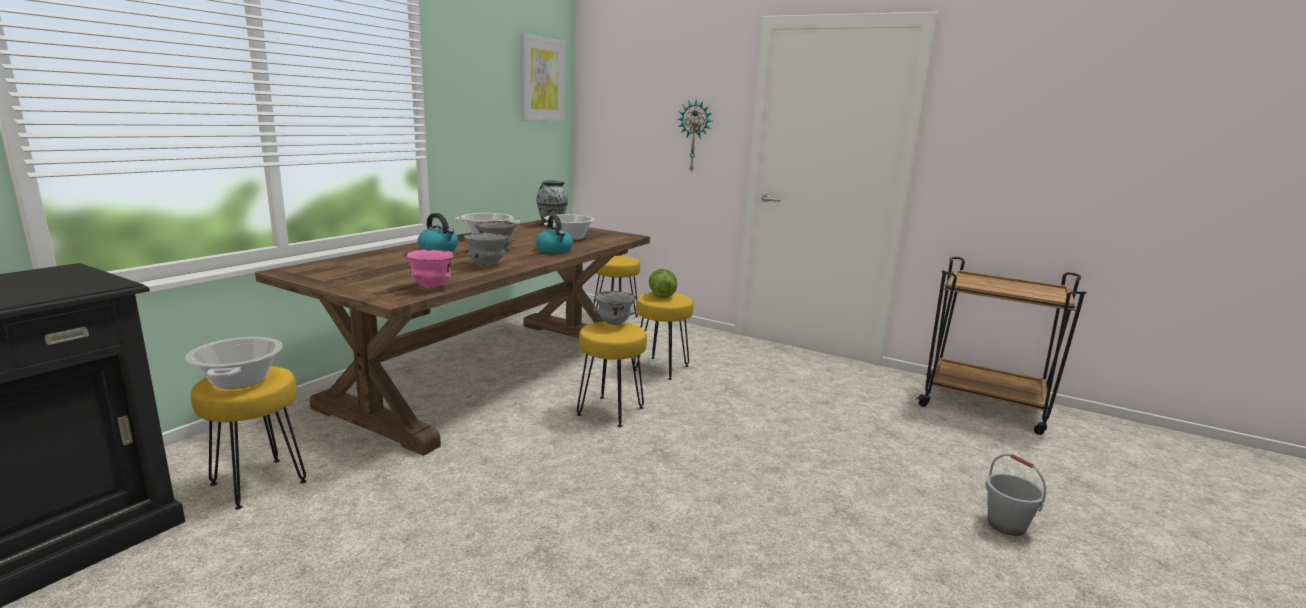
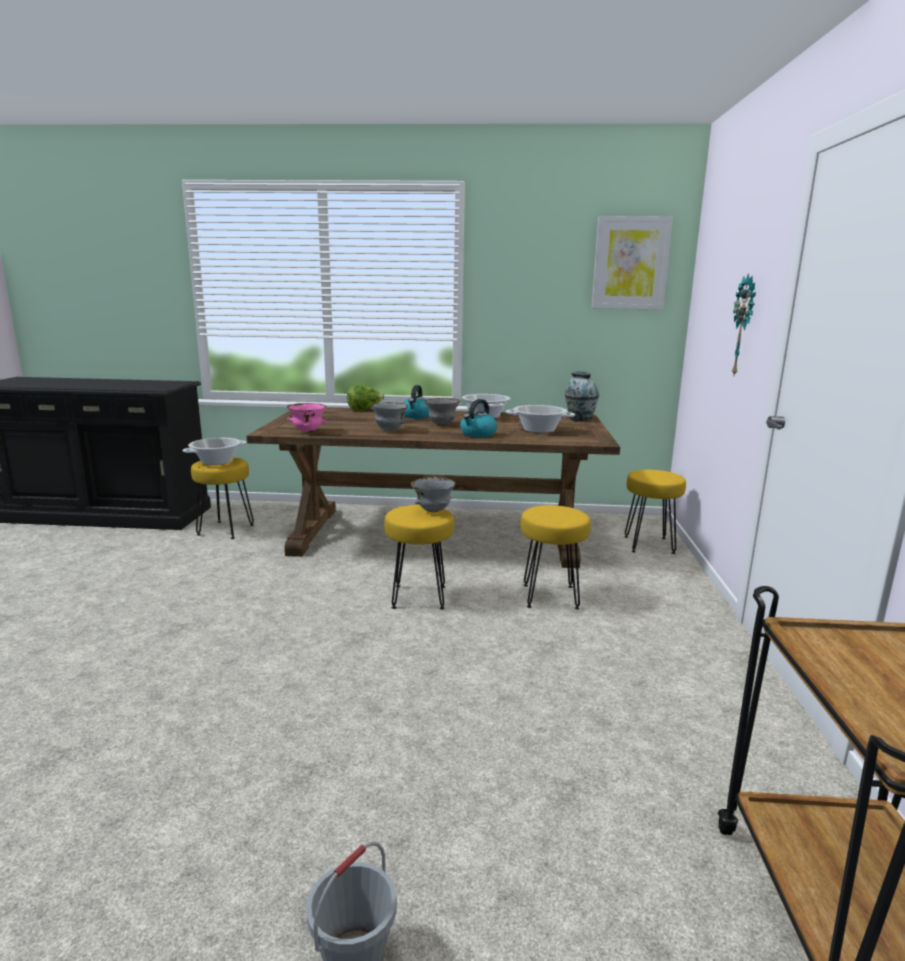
camera: 65 degrees right, 0 degrees up
lettuce [649,269,677,298] -> lettuce moved to [347,385,384,411]

